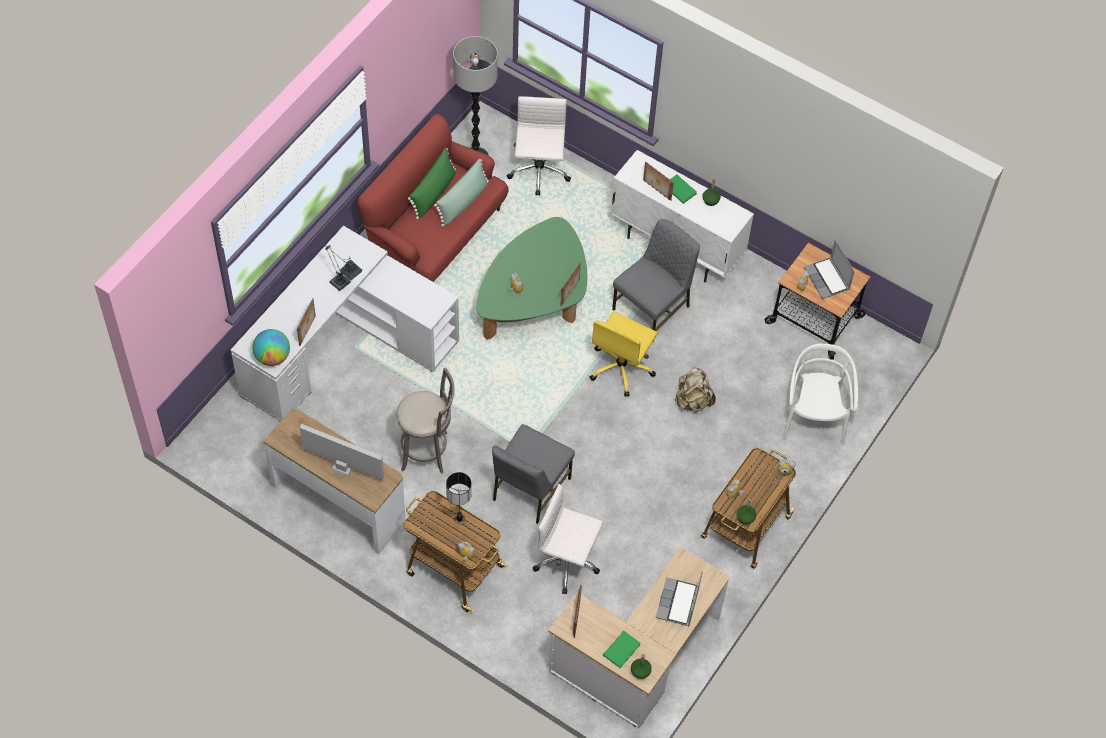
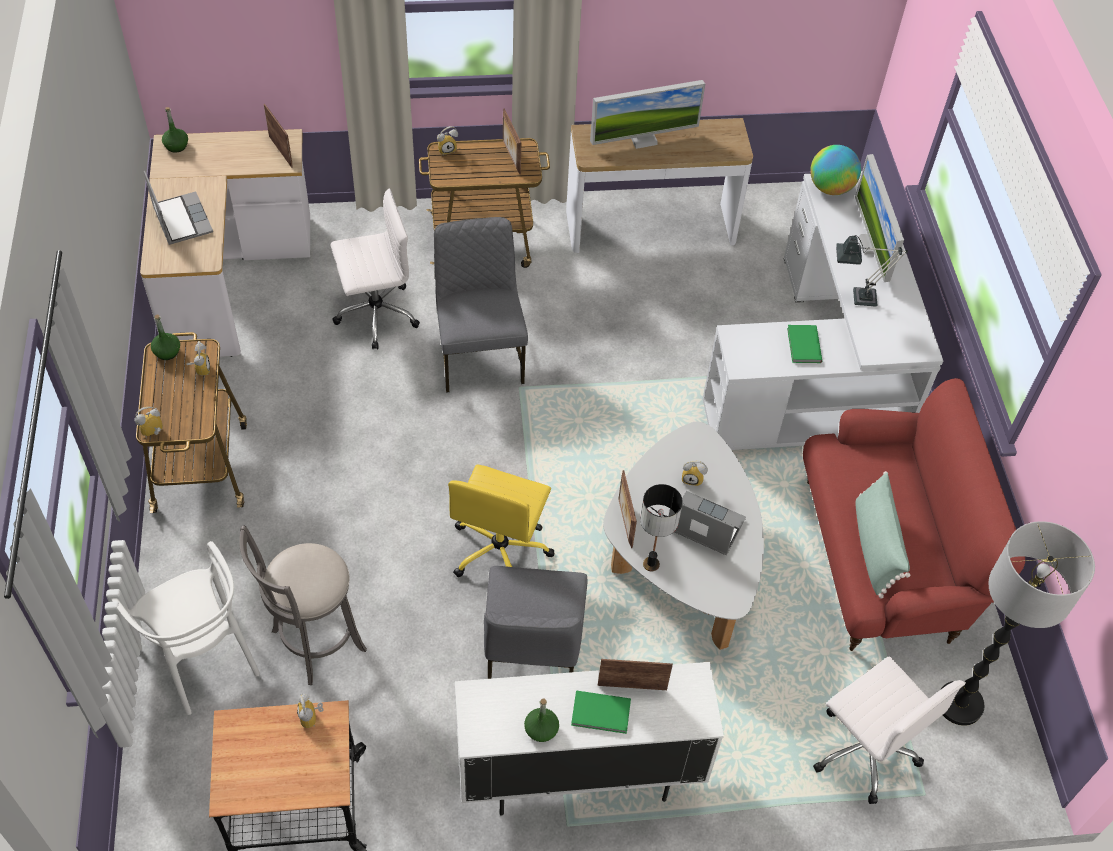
camera: 140 degrees right, 5 degrees down
picture frame [297,298,316,346] -> picture frame moved to [503,109,521,174]
grey stool [396,367,455,474] -> grey stool moved to [239,525,367,685]
green pillow [408,148,456,219] -> none
table lamp [446,472,472,525] -> table lamp moved to [640,484,683,571]
green coffee table [476,217,588,340] -> white coffee table [603,422,764,650]
yellow office chair [589,311,658,397] -> yellow office chair turned 150 degrees counterclockwise [448,464,554,577]
green book [603,631,641,668] -> green book moved to [787,325,822,363]
beige backpack [675,367,716,412] -> none
laptop [804,240,855,299] -> laptop moved to [669,491,746,555]
none -> monitor [855,154,904,282]

